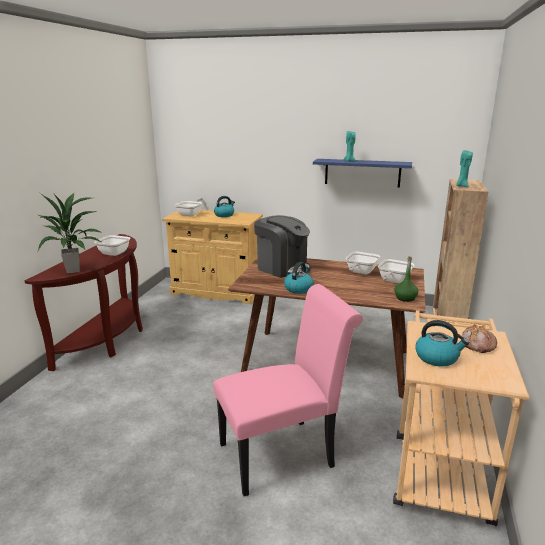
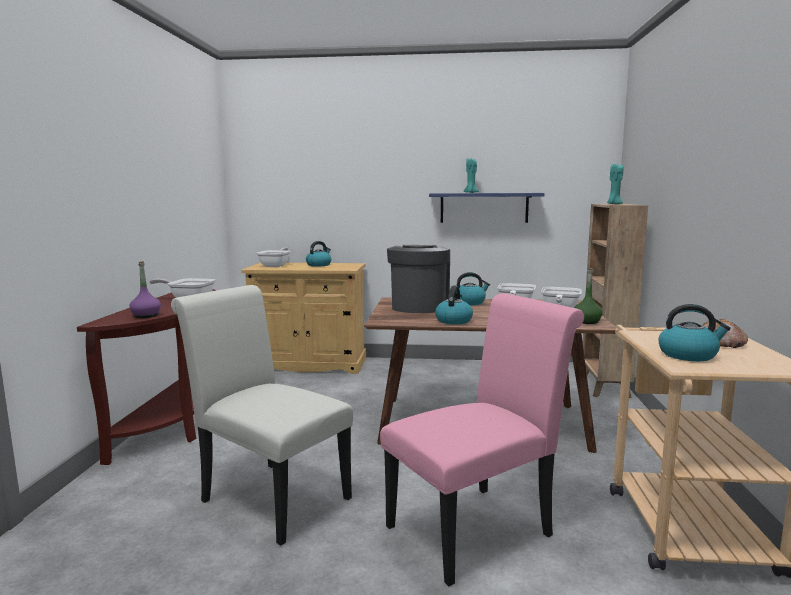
camera: 10 degrees left, 10 degrees down
potted plant [36,193,103,274] -> purple bottle [129,261,161,318]
coffee machine [254,215,311,278] -> coffee machine turned 105 degrees counterclockwise [387,245,450,313]
none -> white chair [171,285,353,545]
none -> kettle [454,272,490,305]

